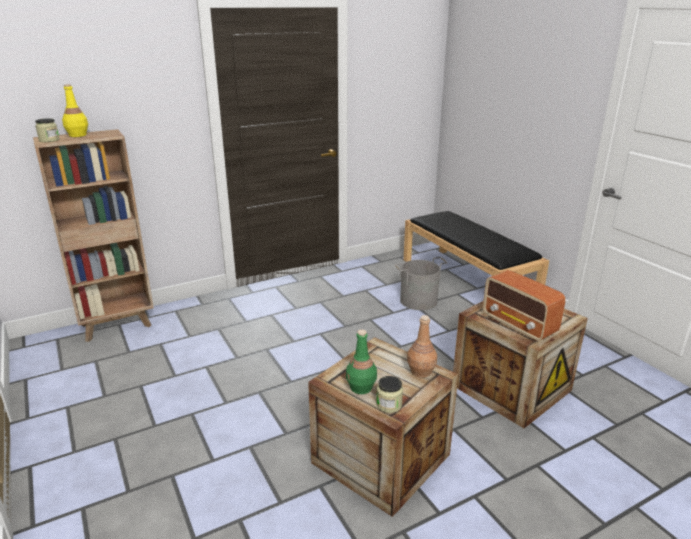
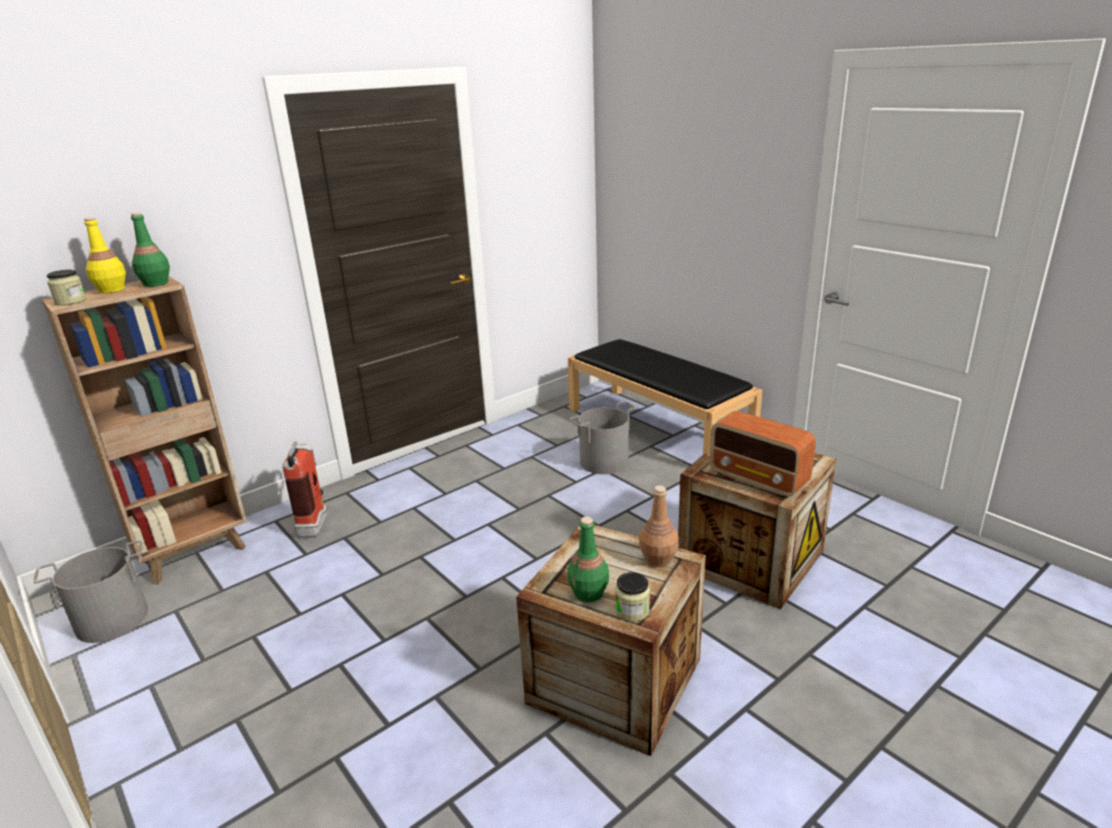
camera: 10 degrees left, 0 degrees up
none -> grey bucket [34,540,148,643]
none -> green bottle [131,212,170,287]
none -> fire extinguisher [282,441,327,538]

